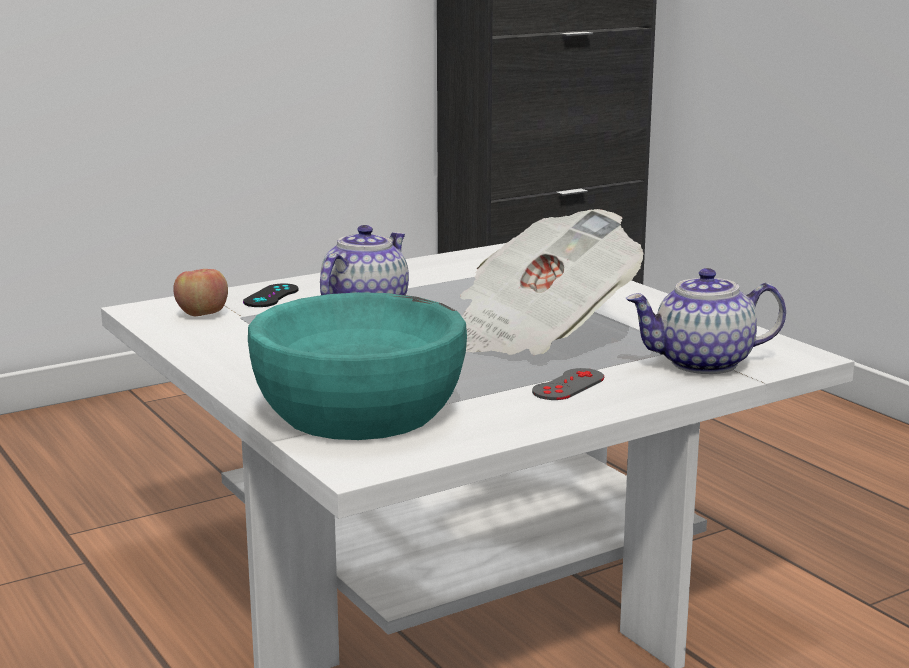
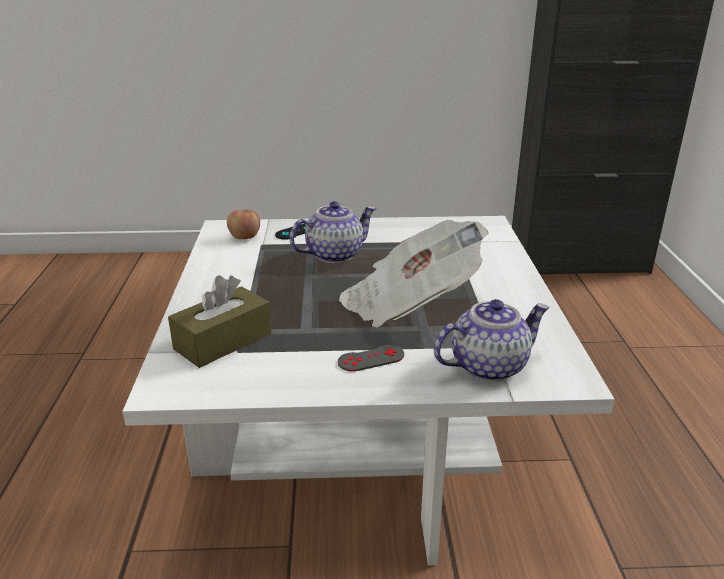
camera: 30 degrees right, 10 degrees up
turquoise bowl [248,292,467,440] -> brown tissue box [168,275,271,368]
teapot [626,268,786,374] -> teapot turned 135 degrees clockwise [434,299,550,382]

